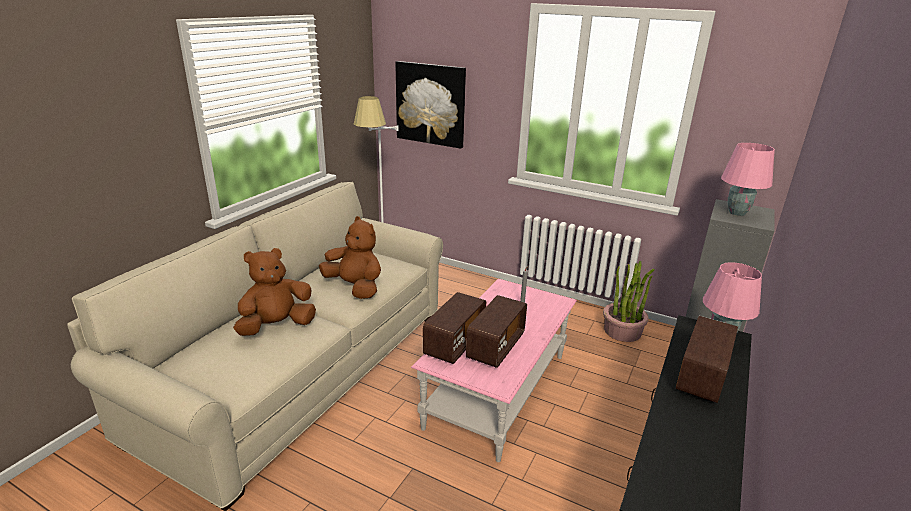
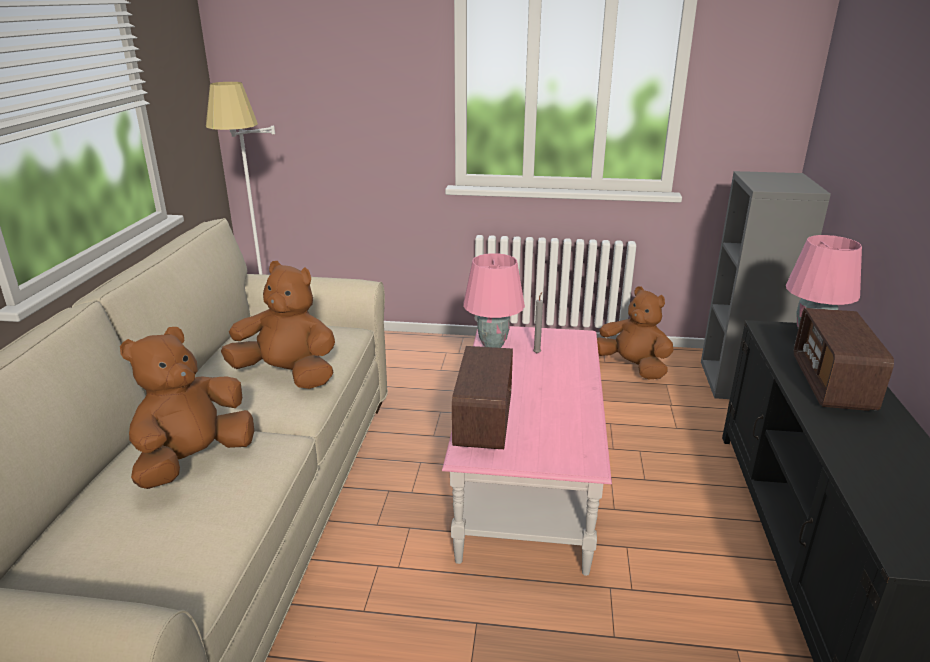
camera: 20 degrees left, 0 degrees up
picture [395,61,466,149] -> none
radio [466,295,527,368] -> none
potted plant [603,261,655,342] -> brown plush toy [597,286,674,379]
pink table lamp [721,143,775,216] -> pink table lamp moved to [463,253,525,348]

